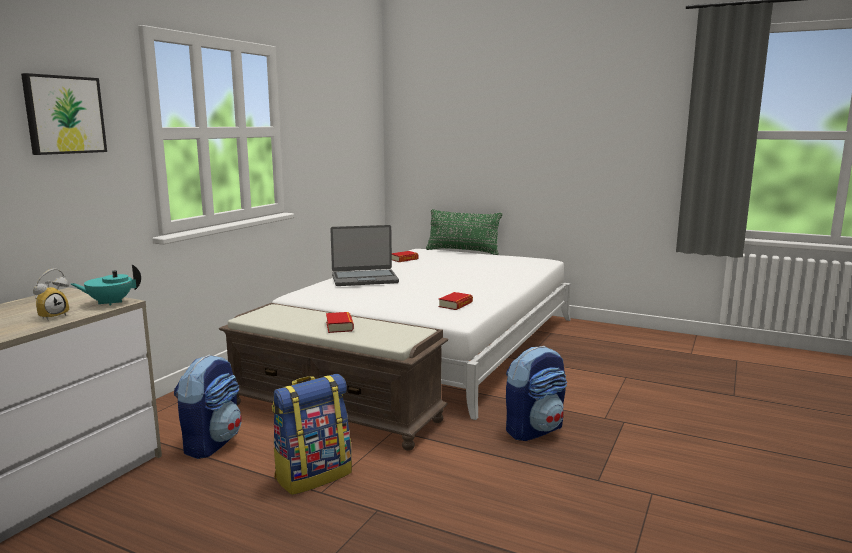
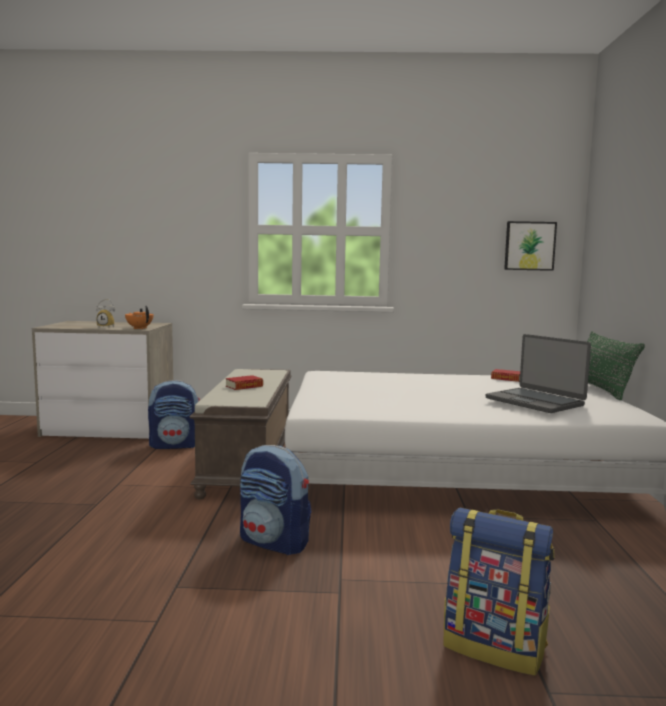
camera: 65 degrees right, 5 degrees down
picture [21,73,107,155] -> picture moved to [504,221,557,271]
turquoise teapot [71,264,141,306] -> orange teapot [125,305,154,329]
backpack [272,374,352,495] -> backpack moved to [444,508,554,676]
laptop [330,225,399,286] -> laptop moved to [486,334,591,413]
book [439,292,473,310] -> none

